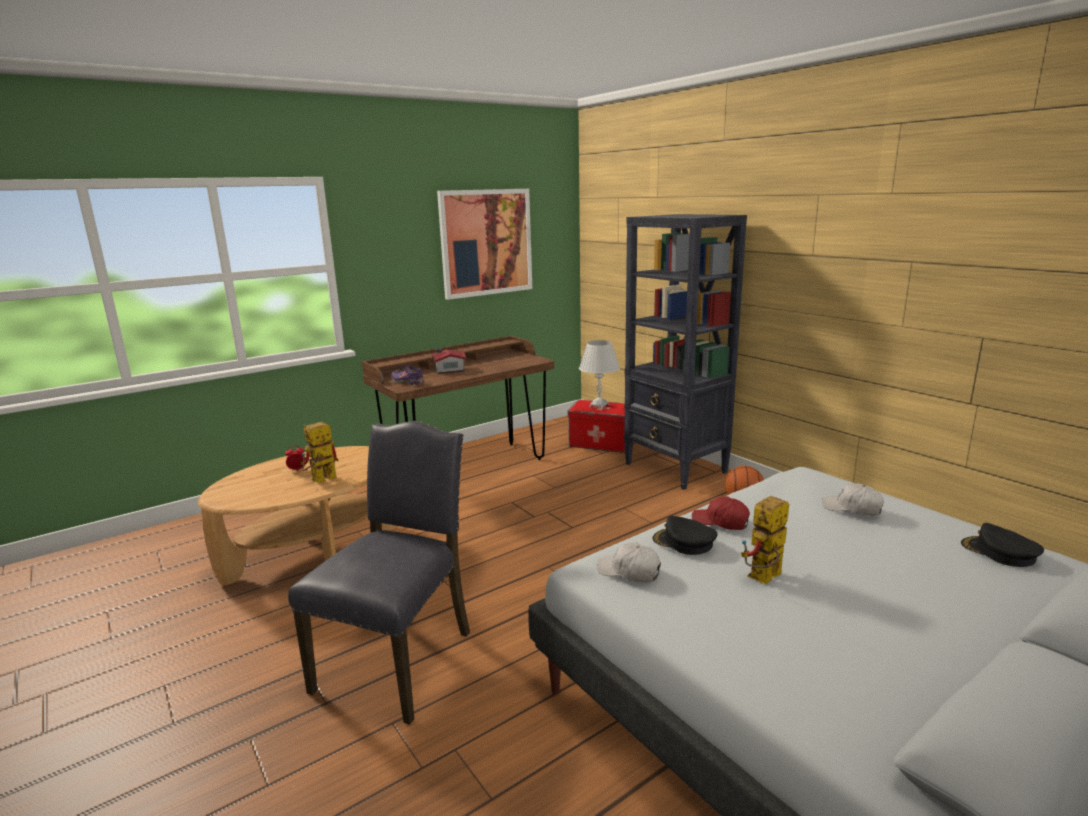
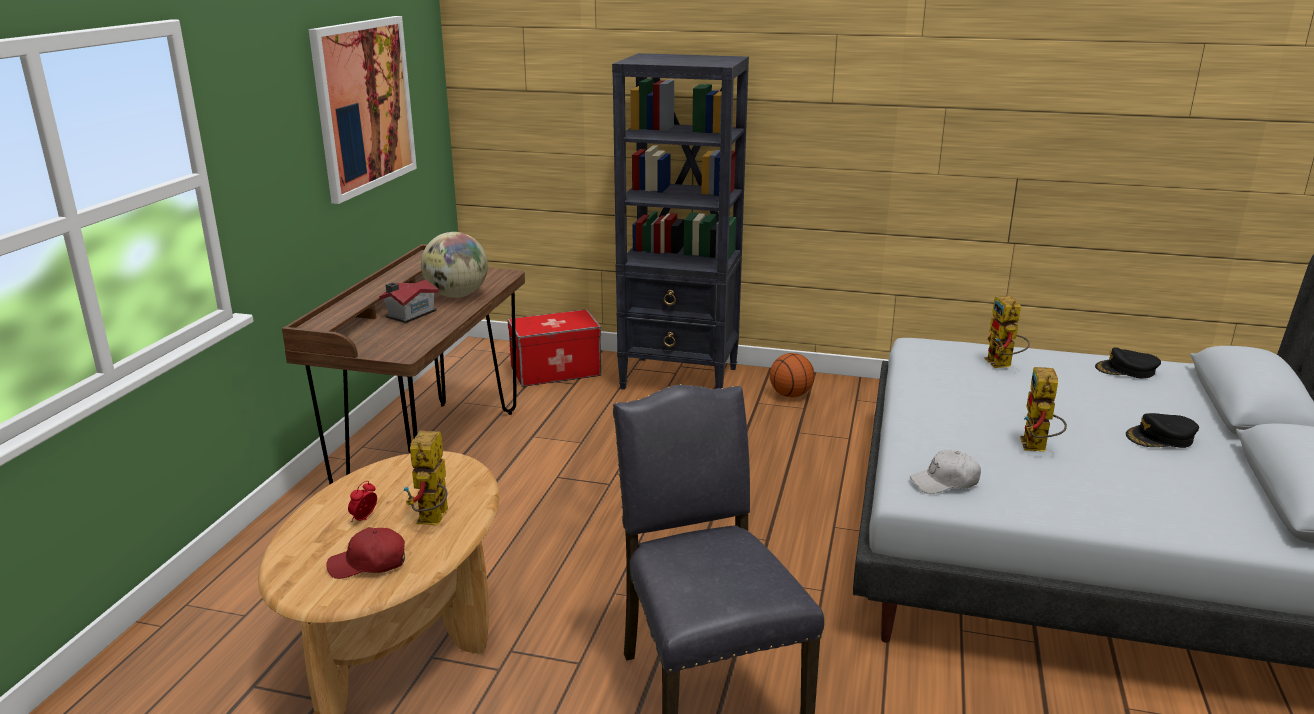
camera: 40 degrees left, 5 degrees up
purple shoe [391,365,424,385] -> none
white table lamp [579,340,620,409] -> none
black cap [652,516,717,555] -> black cap moved to [1126,413,1199,448]
red cap [692,496,750,530] -> red cap moved to [326,527,405,579]
white cap [822,483,884,516] -> toy robot [984,296,1030,368]
none -> globe [421,232,488,298]

